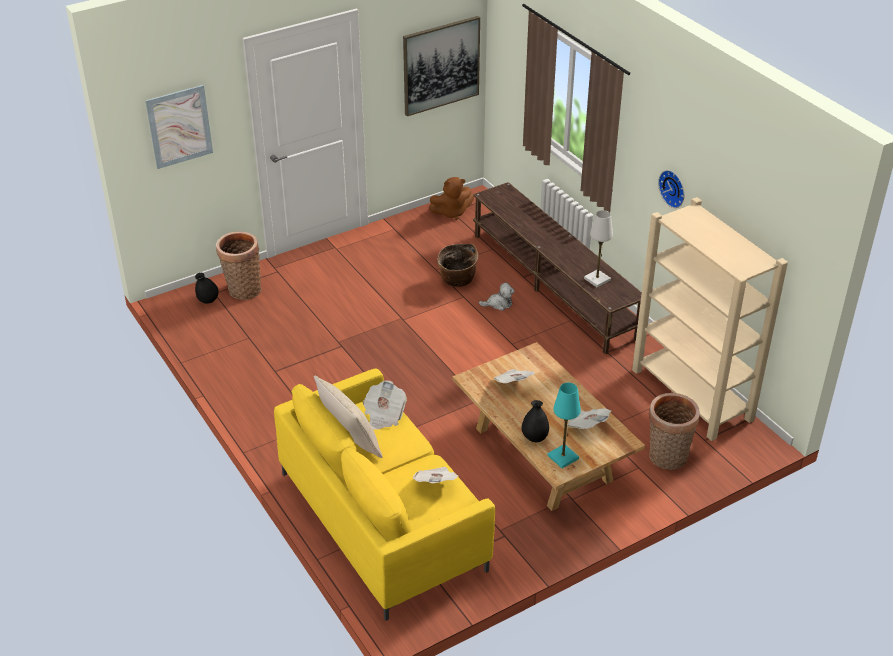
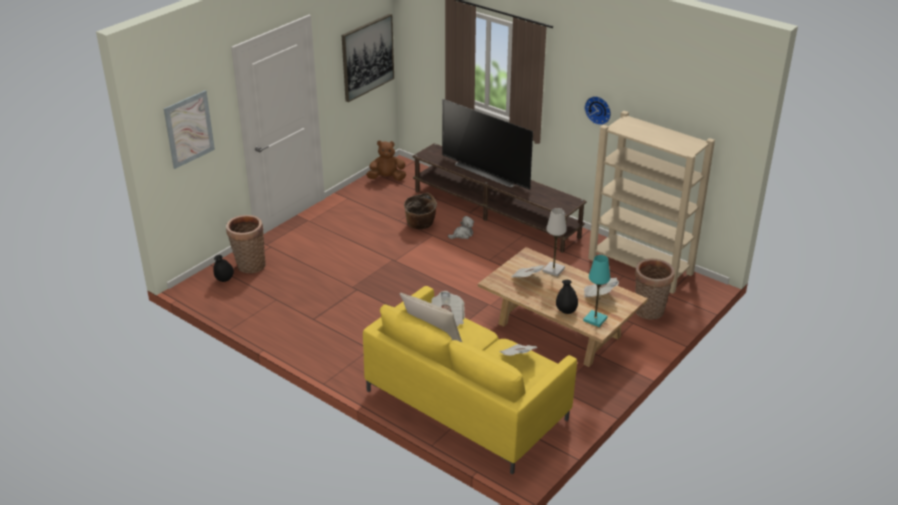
camera: 20 degrees left, 5 degrees down
brown plush toy [429,177,474,220] -> brown plush toy turned 150 degrees counterclockwise [366,141,406,181]
white table lamp [584,210,613,287] -> white table lamp moved to [543,208,567,277]
none -> television [442,99,533,190]

